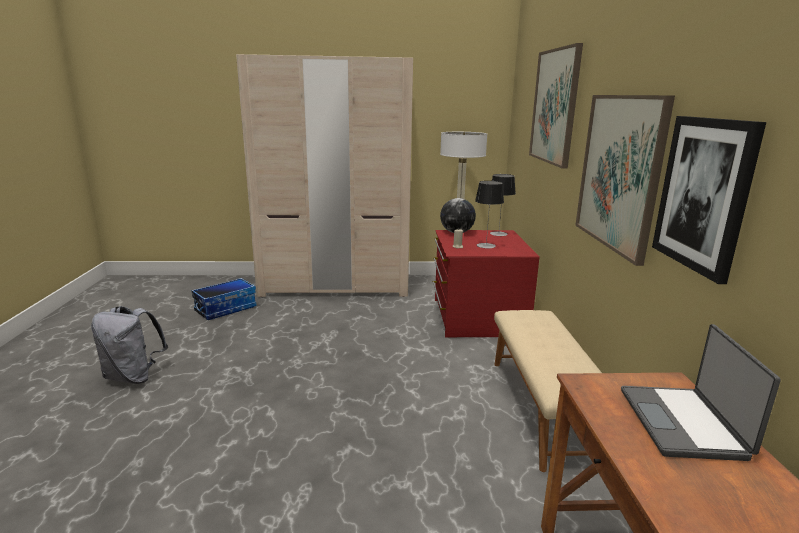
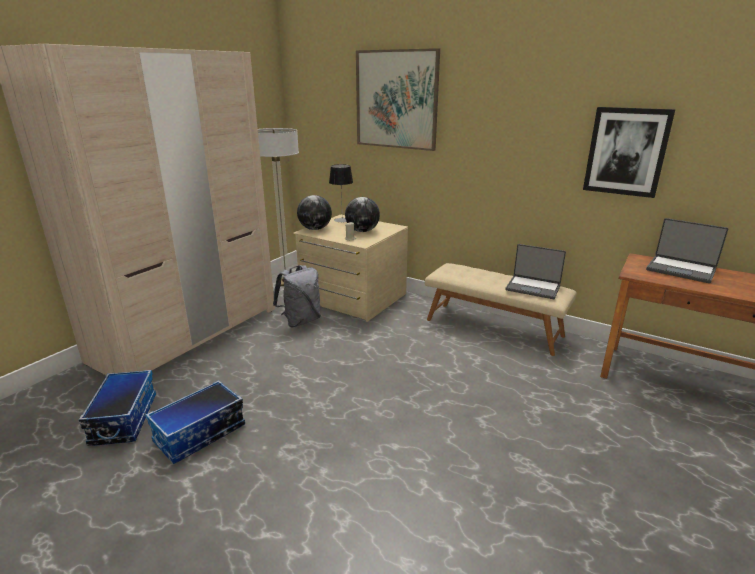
camera: 55 degrees left, 5 degrees up
grey backpack [91,306,168,384] -> grey backpack moved to [273,265,321,327]
red dresser [432,230,540,337] -> beige dresser [293,215,408,322]
table lamp [475,181,504,248] -> globe [345,197,380,232]
picture [575,95,675,266] -> none
none -> storage box [146,380,245,464]
none -> laptop [505,244,566,299]

